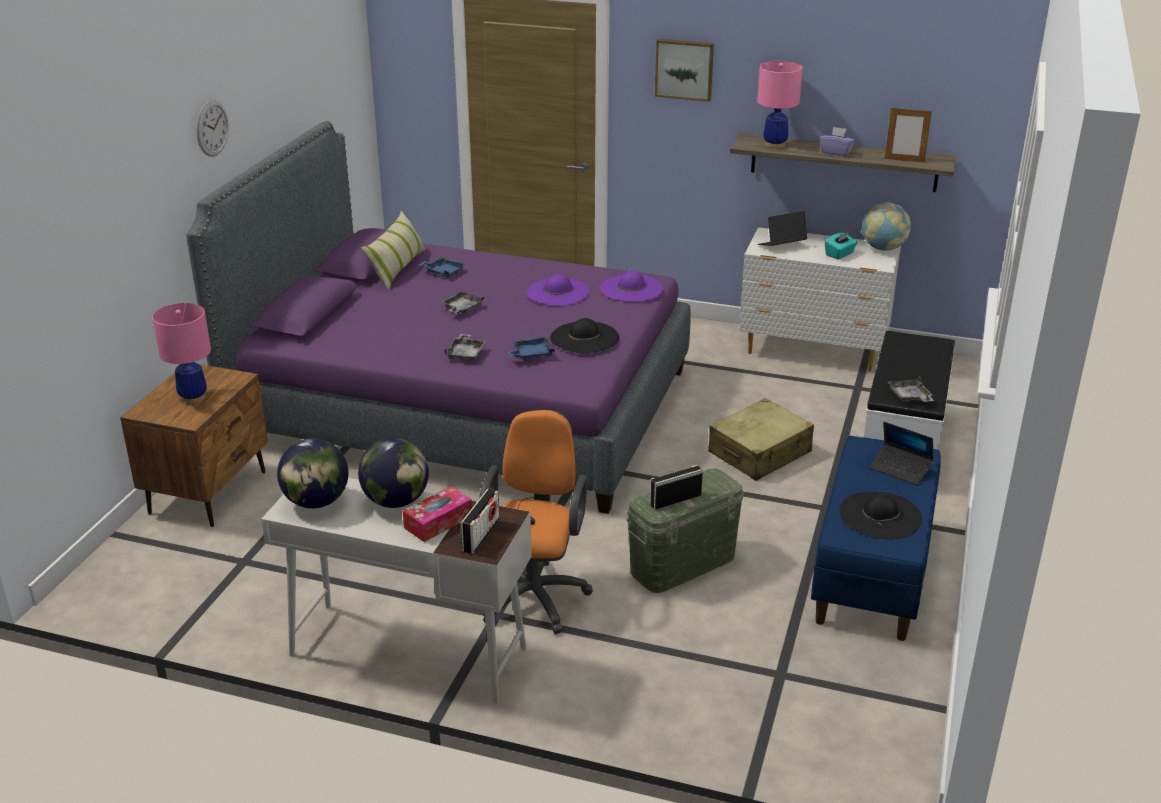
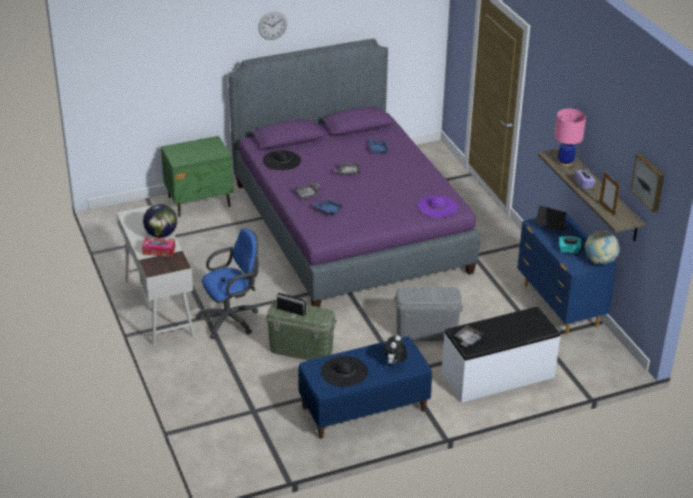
camera: 50 degrees right, 5 degrees up
brown nightstand [120,364,268,527] -> green nightstand [161,136,233,217]
pink table lamp [152,303,211,404] -> none
globe [277,438,348,509] -> none
pillow [361,211,426,290] -> none
radio [461,489,499,554] -> none
orange office chair [479,410,593,634] -> blue office chair [196,228,259,339]
purple hat [526,274,590,306] -> none
black hat [550,318,619,354] -> black hat moved to [263,150,301,170]
picture [655,39,714,102] -> picture moved to [630,154,664,212]
beige suitcase [708,398,814,481] -> grey storage box [394,287,463,341]
white dresser [739,227,901,372] -> blue dresser [517,213,617,335]
laptop [870,422,934,486] -> plush toy [384,335,407,364]

